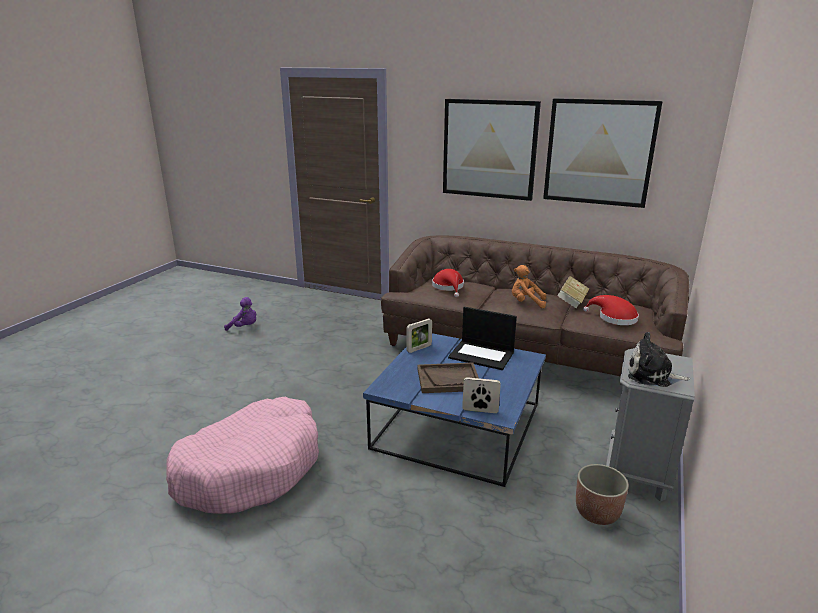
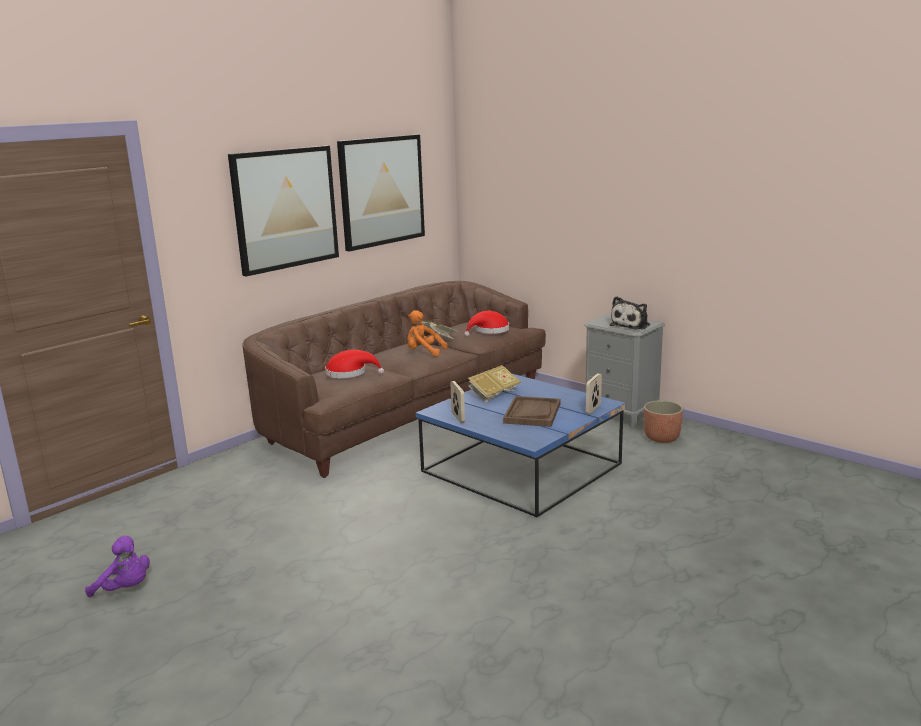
camera: 70 degrees left, 5 degrees down
pink dog bed [166,397,319,514] -> none
purple plush toy [224,297,256,331] -> purple plush toy turned 75 degrees clockwise [85,536,150,598]
laptop [448,307,517,370] -> book [468,365,521,402]
orange plush toy [512,265,547,308] -> orange plush toy turned 75 degrees clockwise [407,310,448,357]

